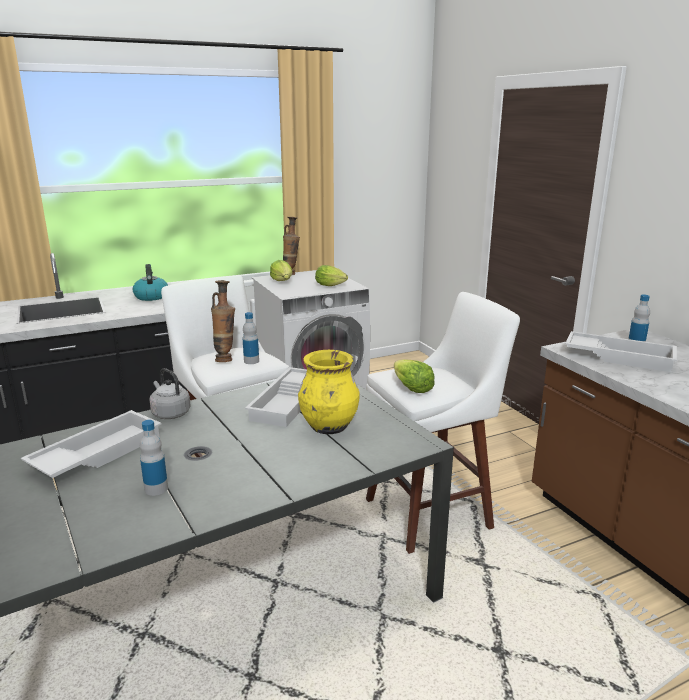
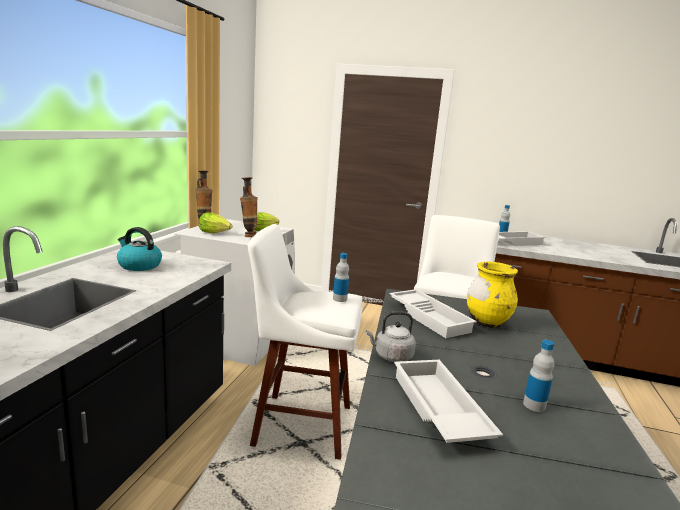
camera: 50 degrees left, 5 degrees down
vase [211,280,235,362] -> vase moved to [240,177,258,237]
lettuce [394,359,435,393] -> none

